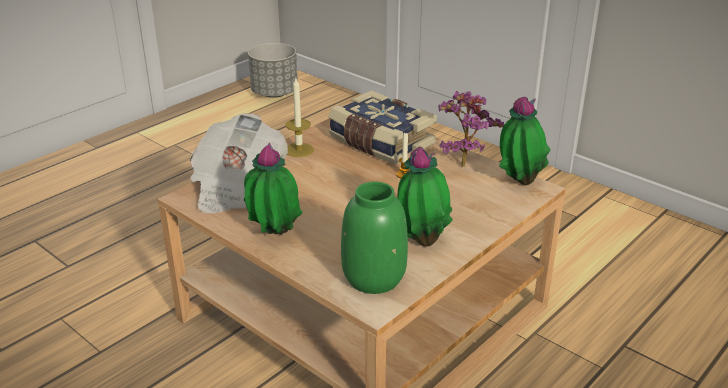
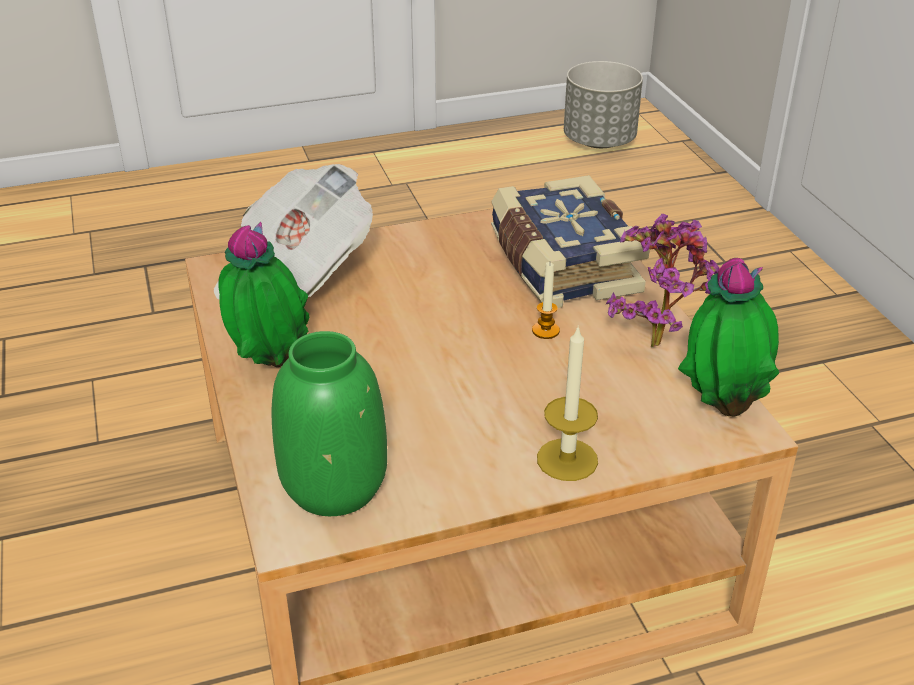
camera: 30 degrees right, 5 degrees up
candle [286,78,314,157] -> candle moved to [537,328,598,481]
potted plant [397,147,453,247] -> none

